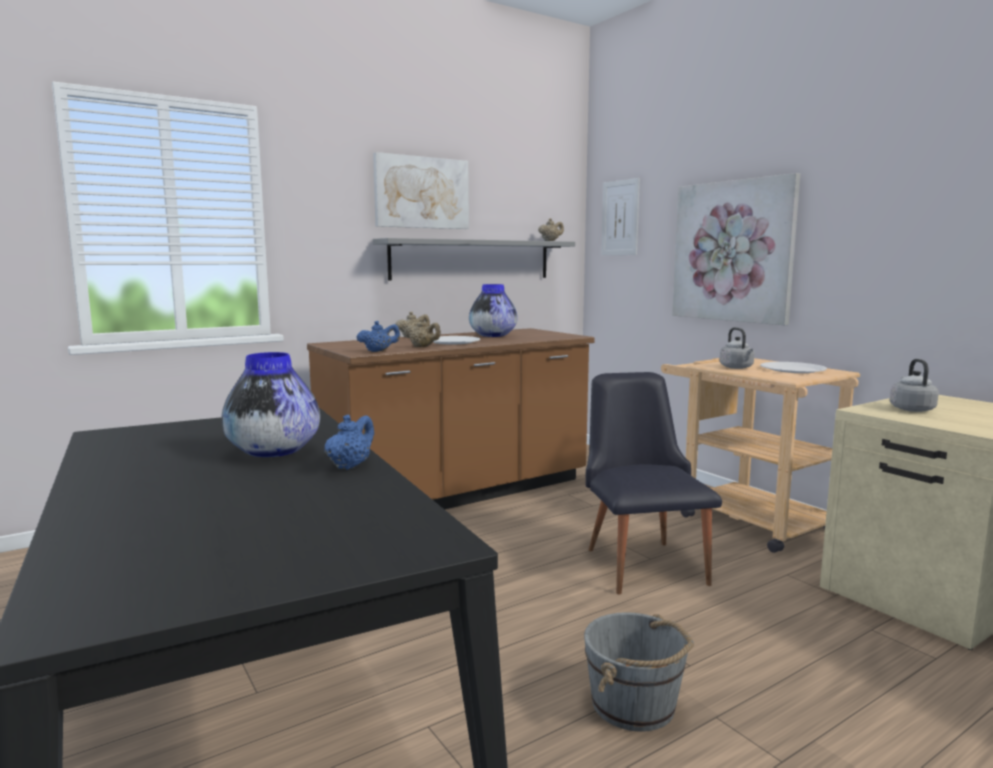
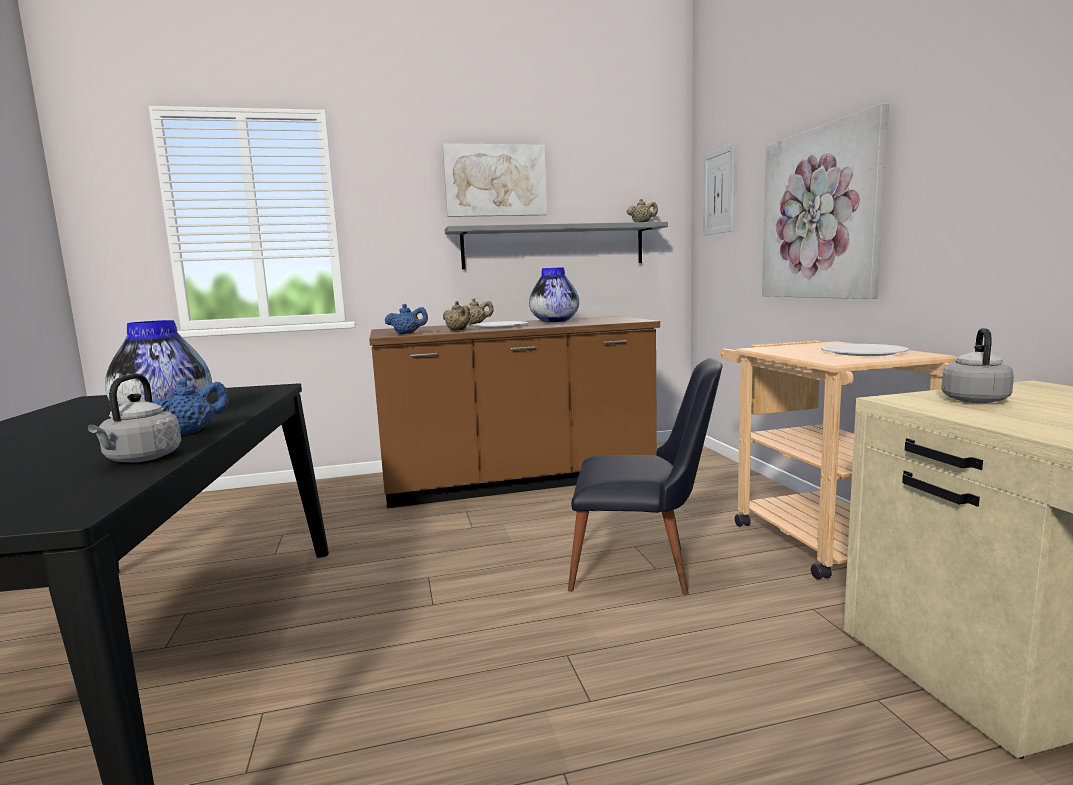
camera: 20 degrees right, 0 degrees up
grey bucket [584,612,694,732] -> none
black chair [585,372,722,595] -> black chair turned 90 degrees clockwise [568,358,723,595]
grey kettle [720,327,754,369] -> grey kettle moved to [88,373,181,462]

